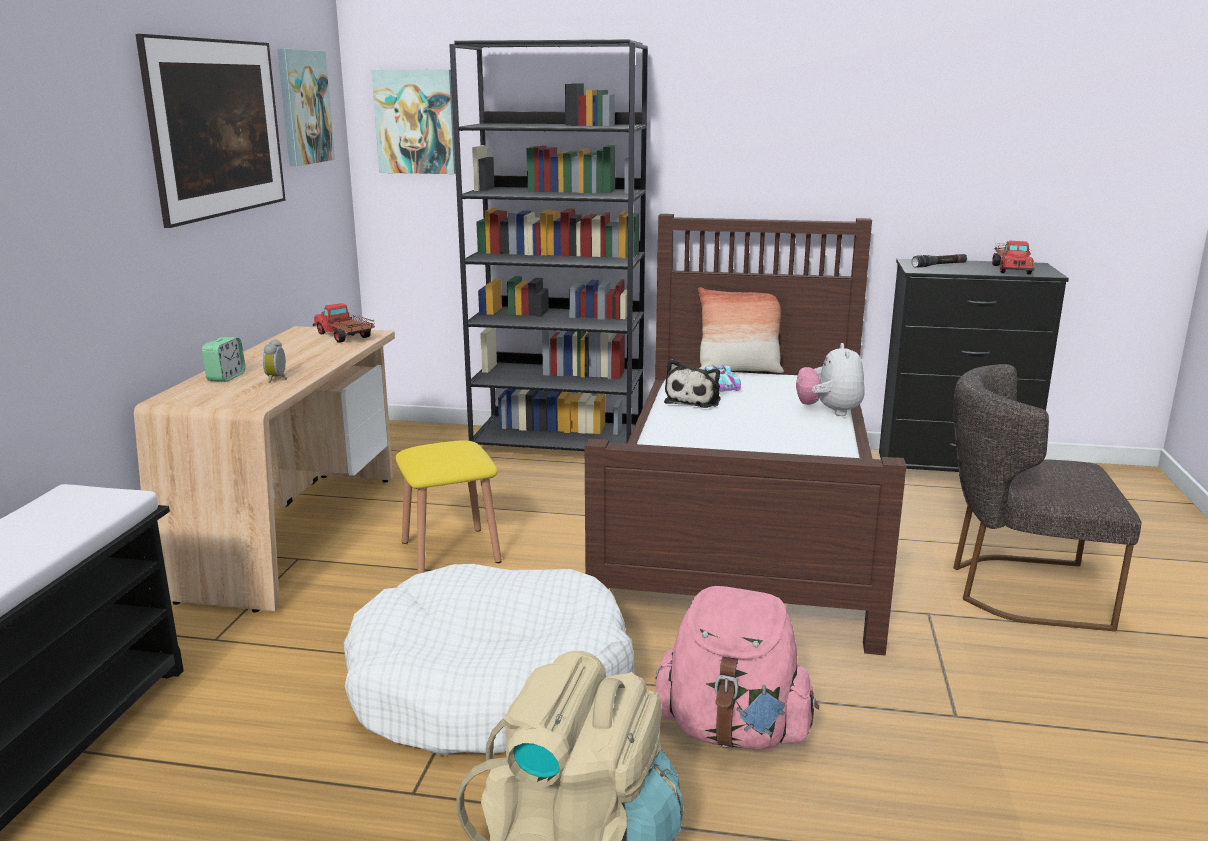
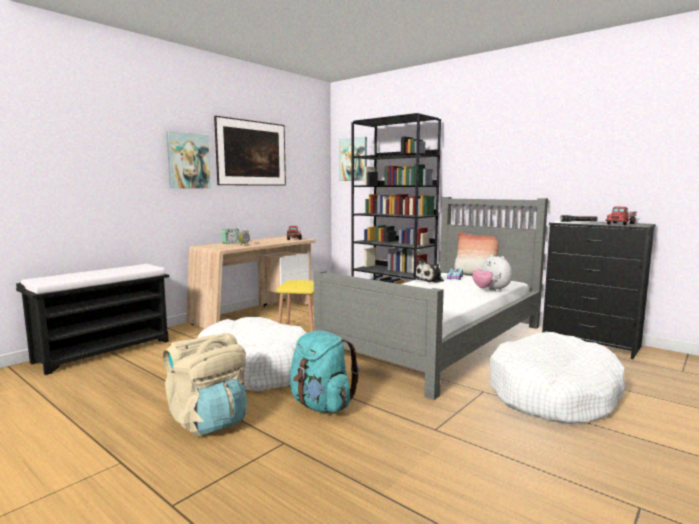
camera: 30 degrees right, 10 degrees down
picture [277,49,335,166] -> picture moved to [166,131,211,189]
brown bed [585,214,906,656] -> grey bed [313,197,548,400]
pink backpack [655,586,819,750] -> turquoise backpack [290,330,359,412]
plush toy [796,343,865,416] -> plush toy turned 60 degrees counterclockwise [472,254,512,292]
grey chair [953,364,1142,631] -> white dog bed [489,332,626,424]

